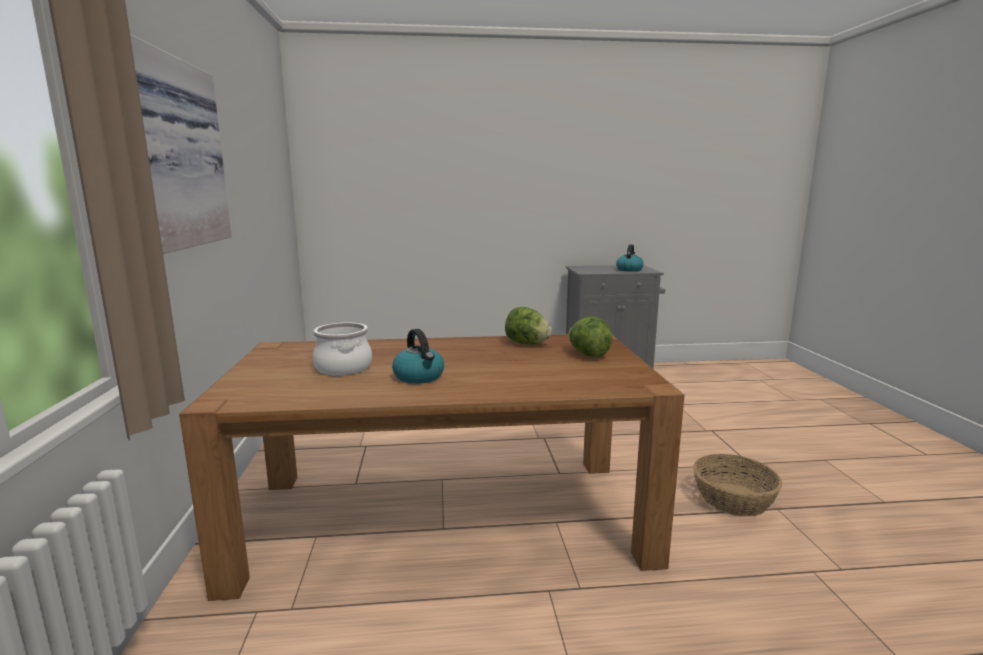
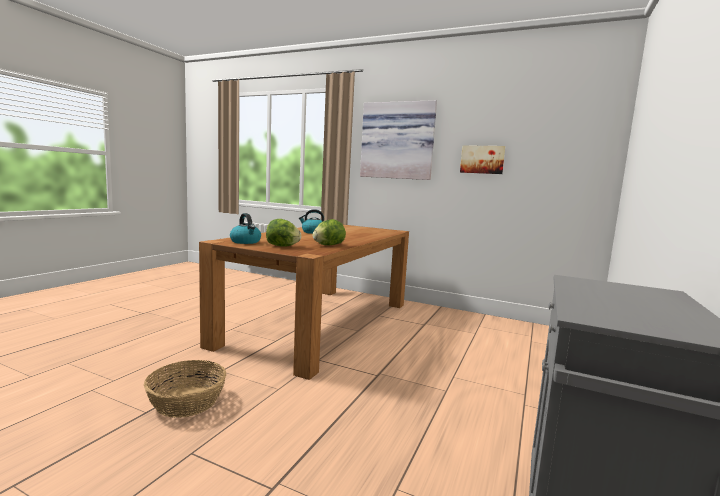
camera: 120 degrees right, 5 degrees down
cooking pot [313,322,372,375] -> none
kettle [616,244,644,272] -> kettle moved to [230,213,261,244]
none -> picture [460,145,505,174]

